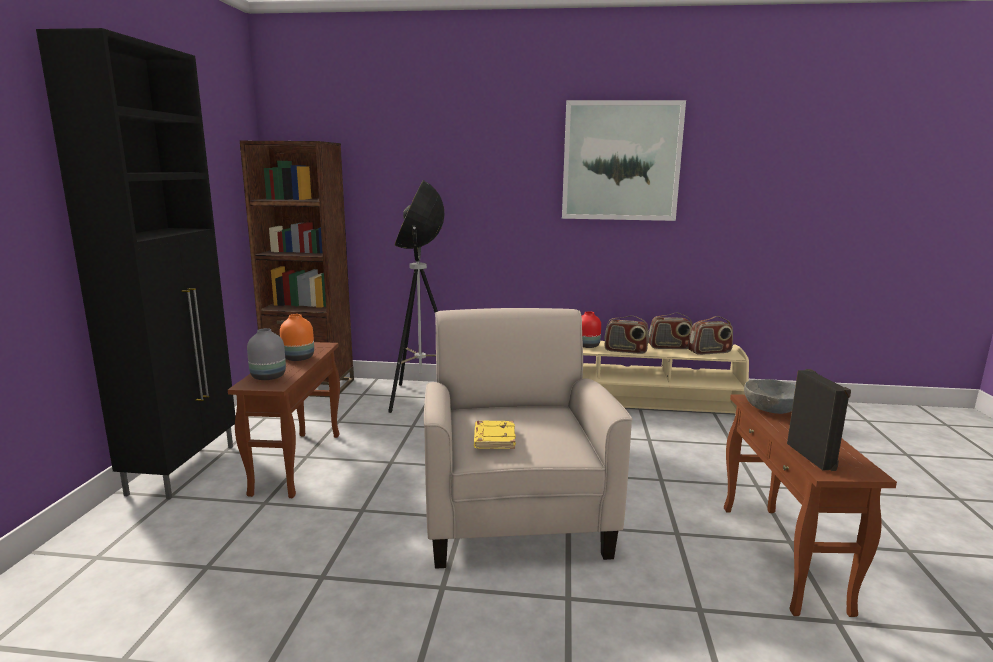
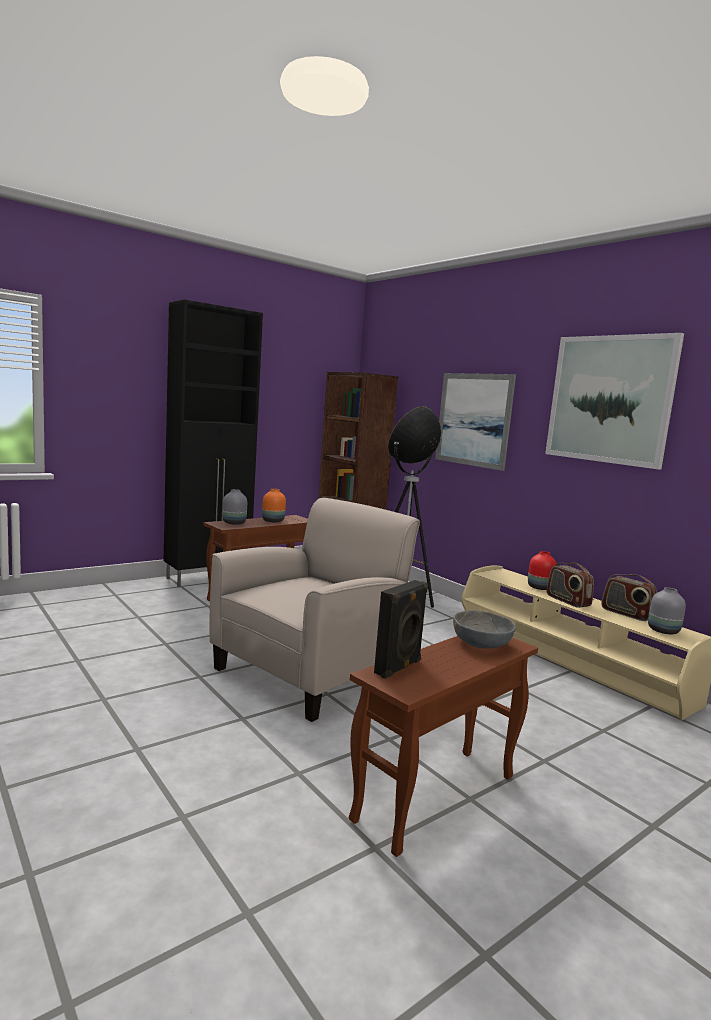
camera: 45 degrees right, 5 degrees down
yellow book [474,420,516,449] -> none
radio [688,316,733,355] -> grey vase [648,587,686,634]
none -> picture [435,373,516,471]

